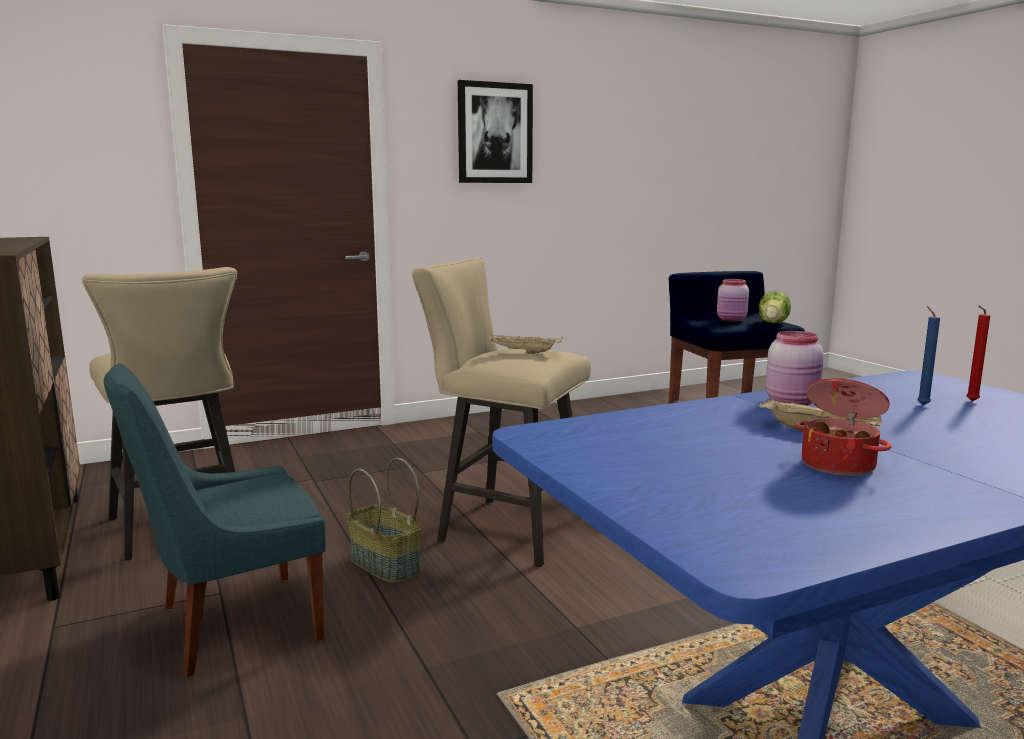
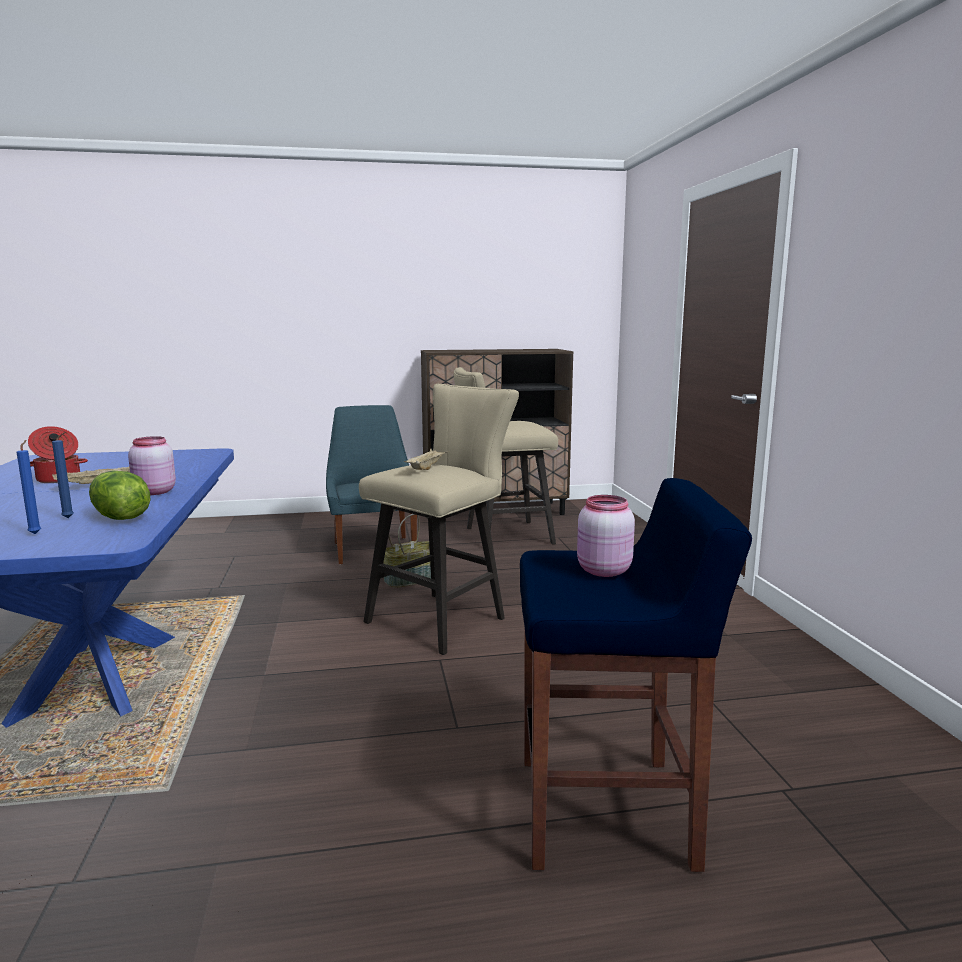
camera: 105 degrees right, 0 degrees up
picture [458,80,533,183] -> none
lettuce [759,291,791,323] -> lettuce moved to [89,471,150,520]
red candle [966,306,990,402] -> blue candle [17,440,41,534]

